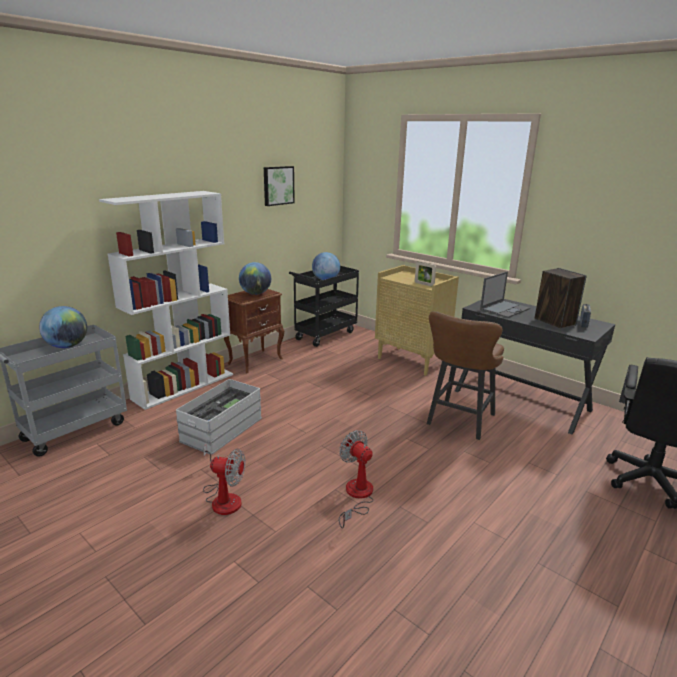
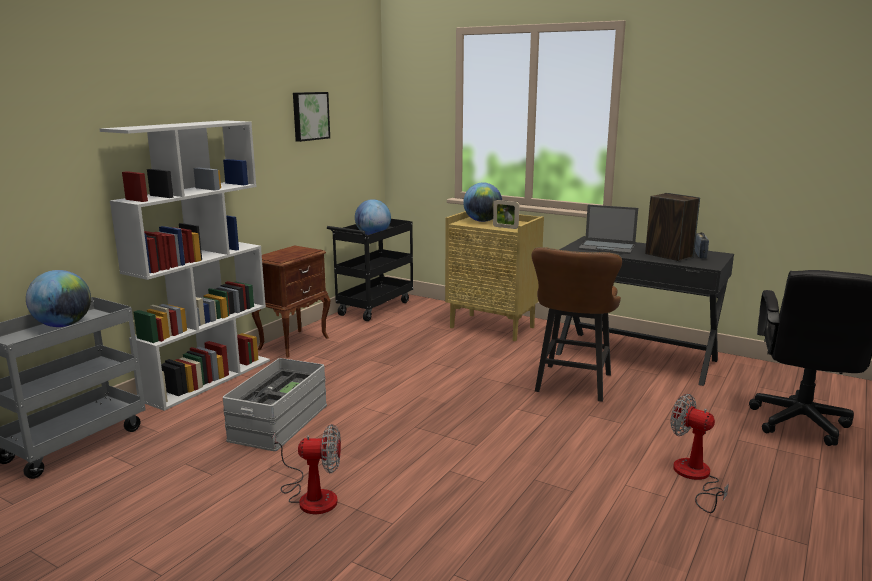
camera: 10 degrees left, 5 degrees down
globe [239,262,271,295] -> globe moved to [463,183,502,222]
fan [339,430,374,529] -> fan moved to [671,394,729,513]
laptop [480,272,530,318] -> laptop turned 75 degrees clockwise [579,205,638,254]

